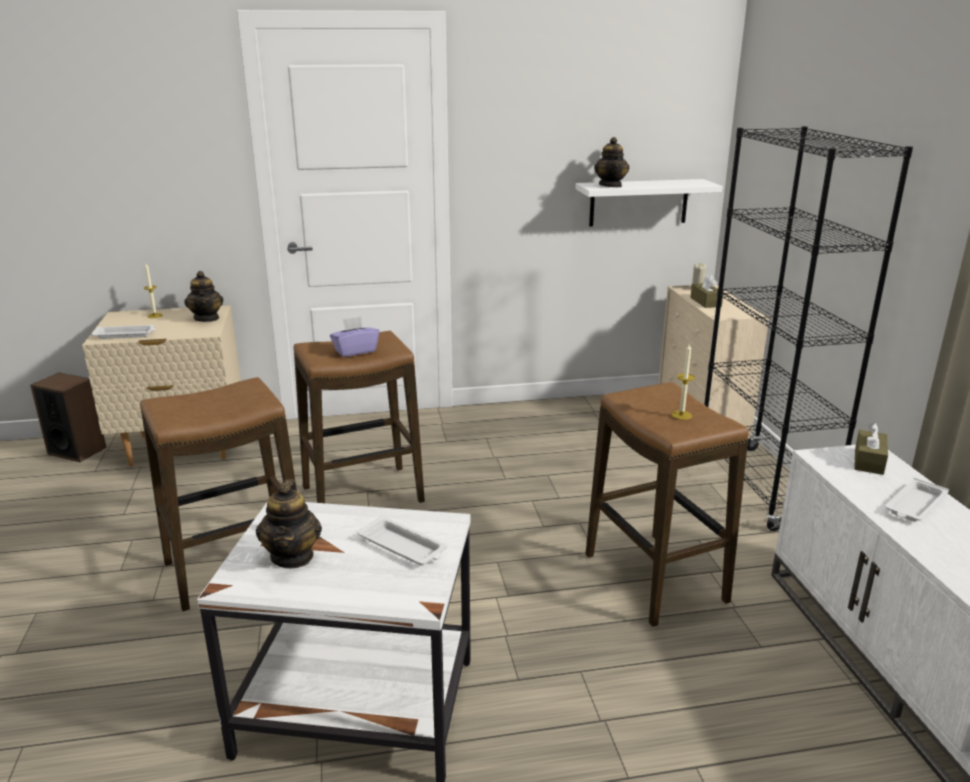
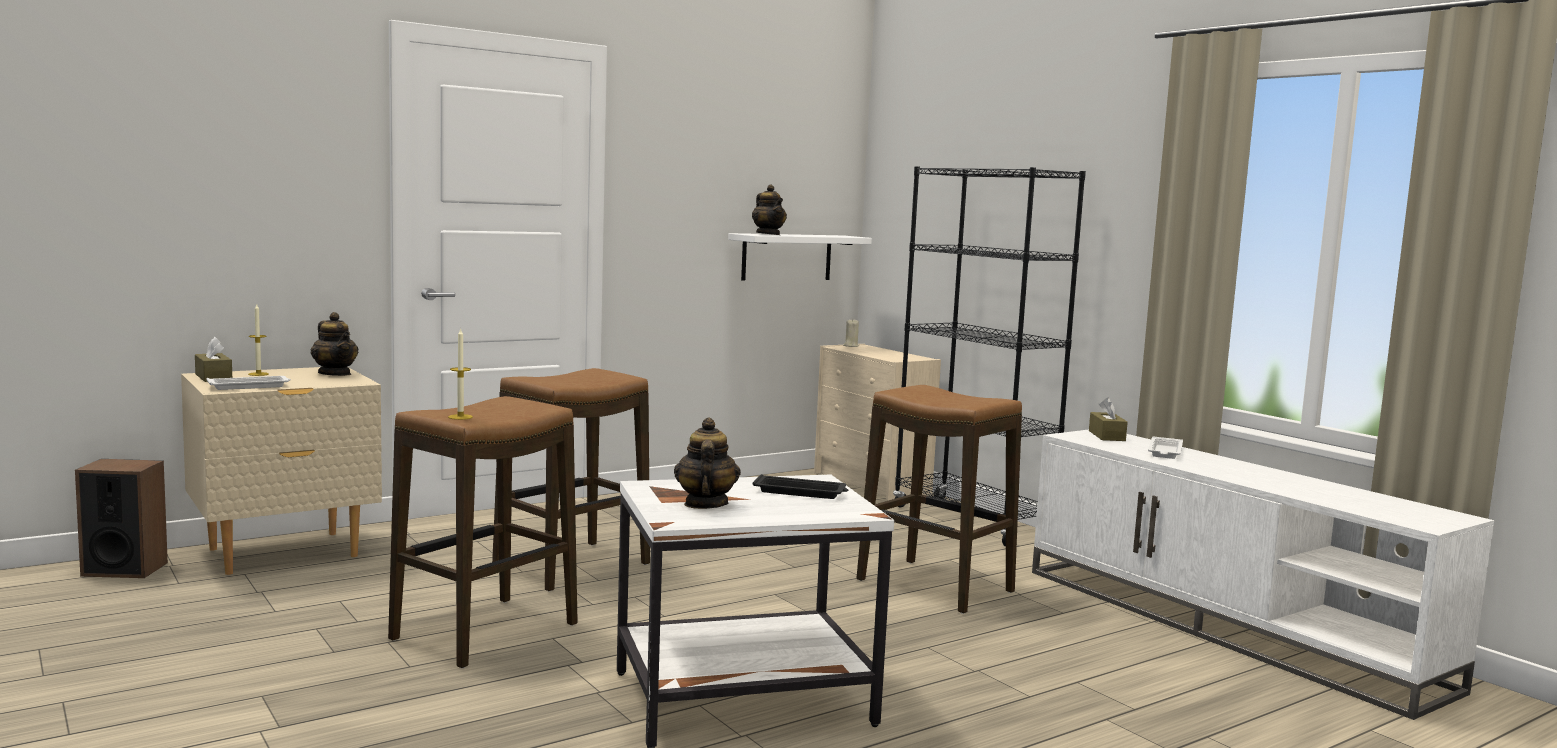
camera: 25 degrees left, 15 degrees down
teapot [256,479,322,569] -> teapot turned 150 degrees counterclockwise [674,417,741,509]
purple tissue box [330,316,379,357] -> none
white tray [358,516,447,566] -> black tray [752,474,848,499]
candle [671,344,695,420] -> candle moved to [448,328,473,420]
brown tissue box [690,274,723,308] -> brown tissue box moved to [195,337,232,382]

